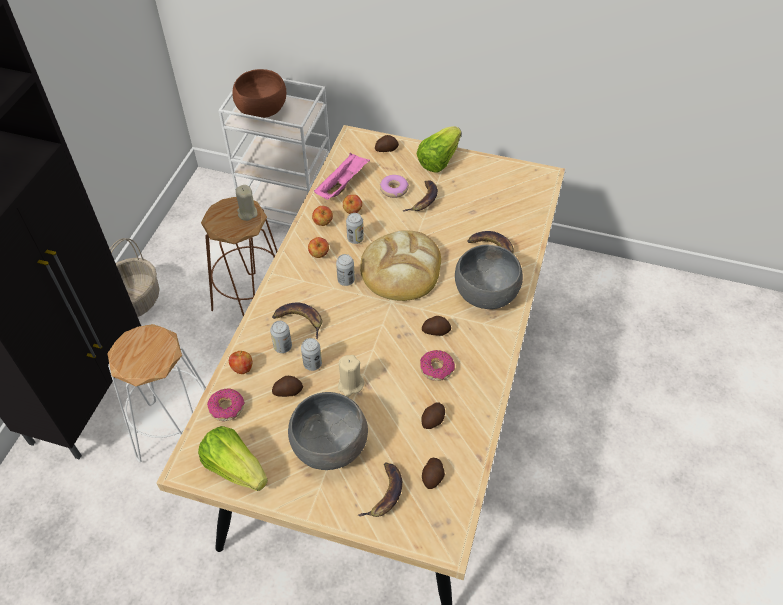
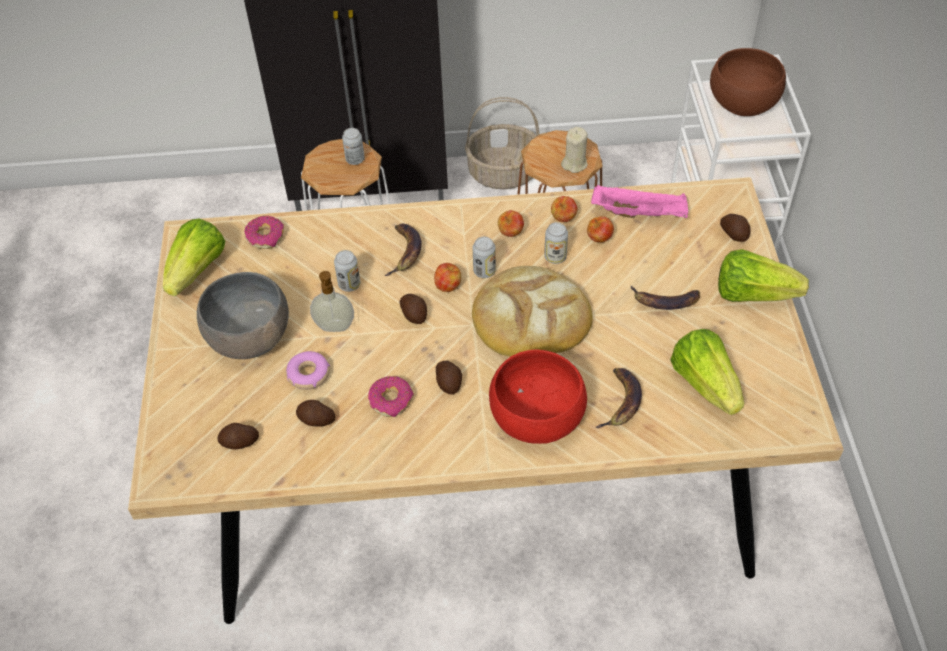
camera: 70 degrees right, 0 degrees up
apple [229,351,252,374] -> apple moved to [434,263,461,292]
can [270,321,292,353] -> can moved to [342,128,365,165]
potato [272,376,303,397] -> potato moved to [399,294,427,324]
beige candle [338,355,365,397] -> soap dispenser [310,271,354,332]
banana [358,462,402,517] -> none
donut [380,175,409,198] -> donut moved to [286,351,330,390]
grey bowl [455,244,523,309] -> red bowl [489,350,587,444]
none -> lettuce [670,329,744,415]

